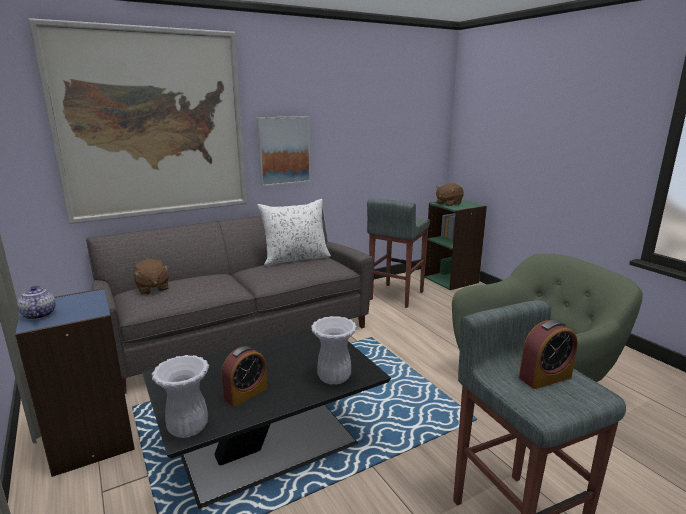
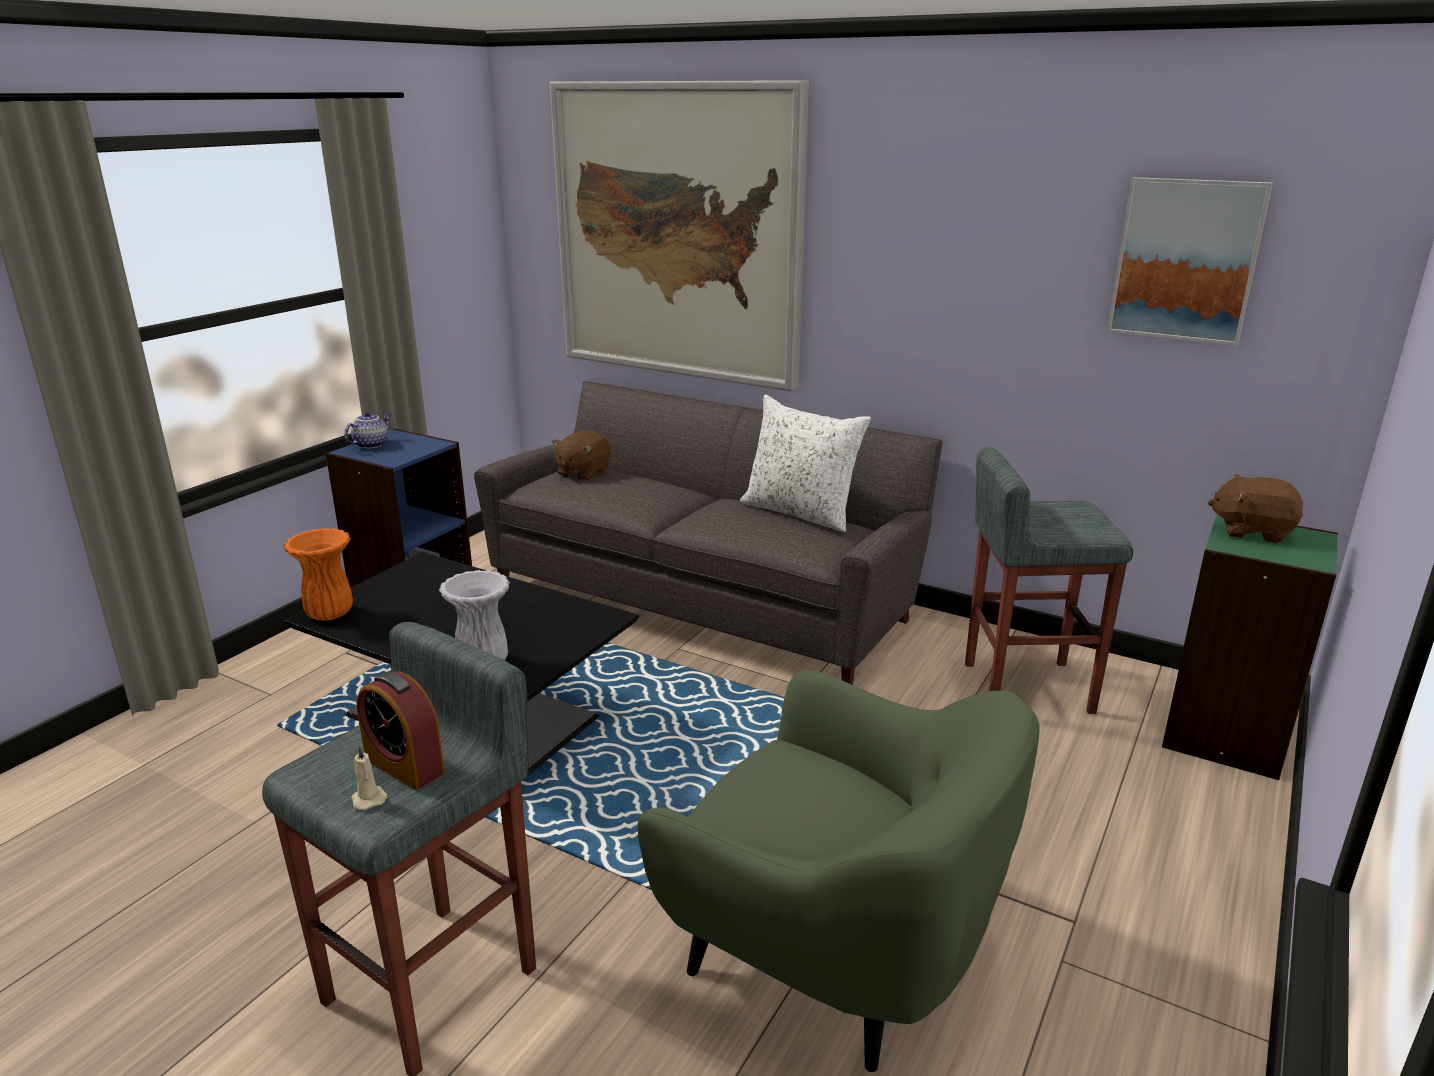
camera: 60 degrees right, 5 degrees up
white vase [152,355,209,438] -> orange vase [284,528,353,621]
alarm clock [222,346,267,407] -> none
picture [257,116,311,186] -> picture moved to [1107,177,1273,345]
none -> beige candle [351,745,387,810]

